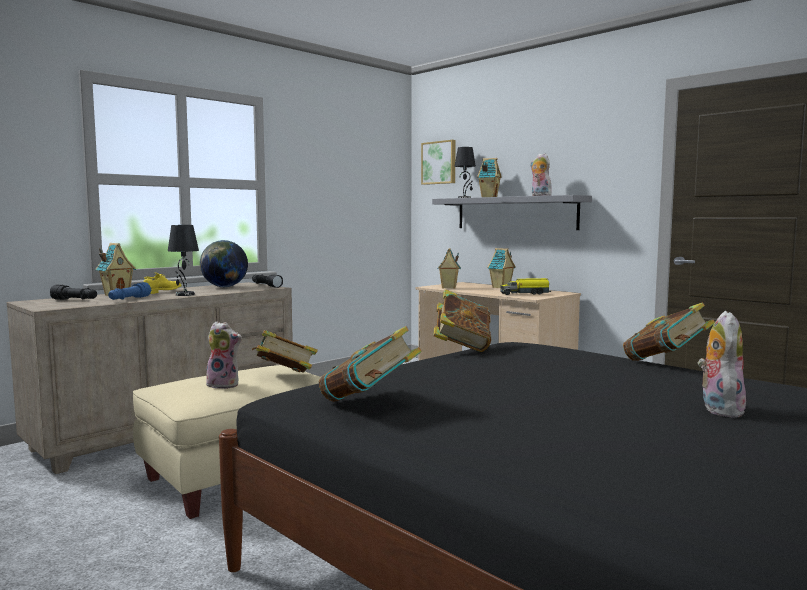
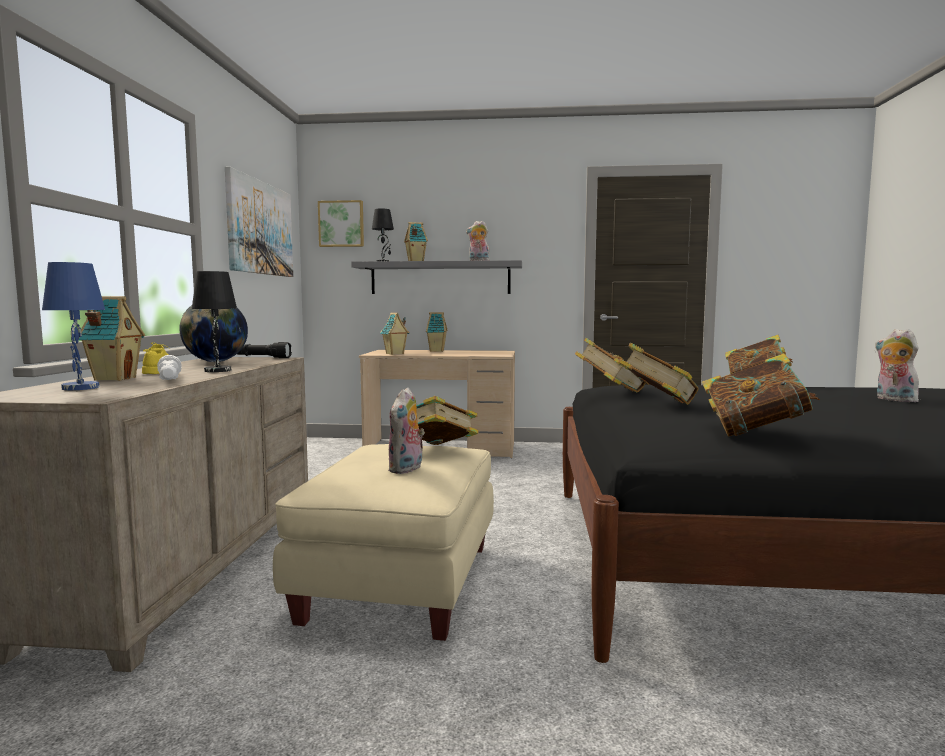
camera: 40 degrees left, 0 degrees up
black flashlight [50,285,97,300] -> blue table lamp [42,262,105,390]
blue flashlight [108,282,151,300] -> white flashlight [157,355,182,380]
plush toy [206,321,242,389] -> plush toy turned 135 degrees clockwise [388,387,425,474]
toy truck [500,278,551,295] -> none
none -> picture [225,167,293,277]
none -> book [618,343,699,405]

